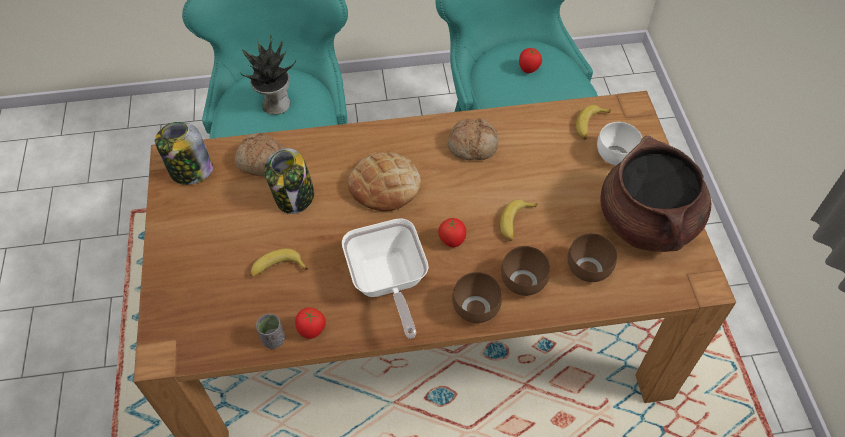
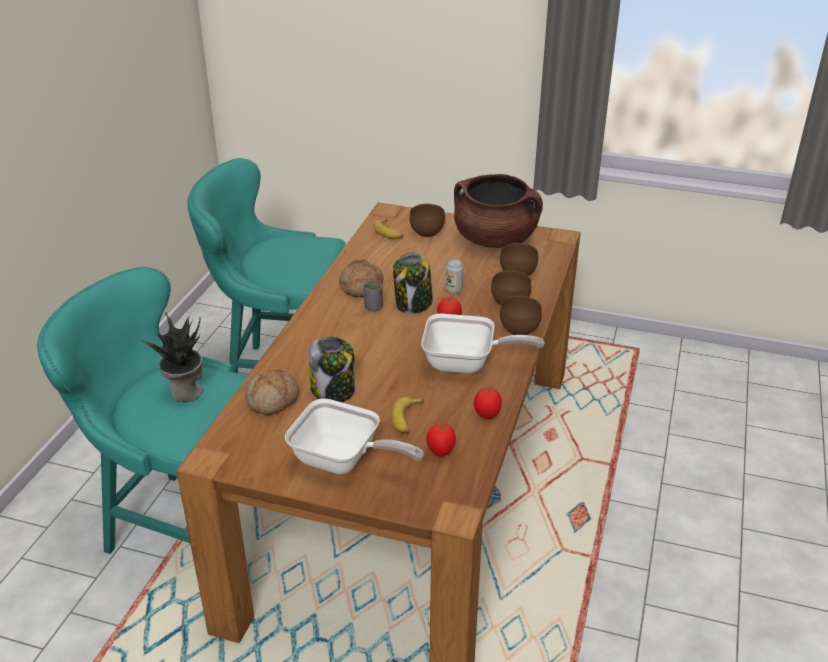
camera: 65 degrees left, 20 degrees down
jar [155,122,213,185] -> jar moved to [393,252,433,314]
grey cup [256,314,285,349] -> grey cup moved to [364,280,383,312]
bread [348,152,421,211] -> none
banana [500,199,538,241] -> can [446,259,463,294]
tomato [519,48,542,73] -> tomato moved to [426,424,456,456]
white bowl [597,122,642,165] -> brown bowl [410,204,445,237]
none -> frying pan [285,398,424,475]

